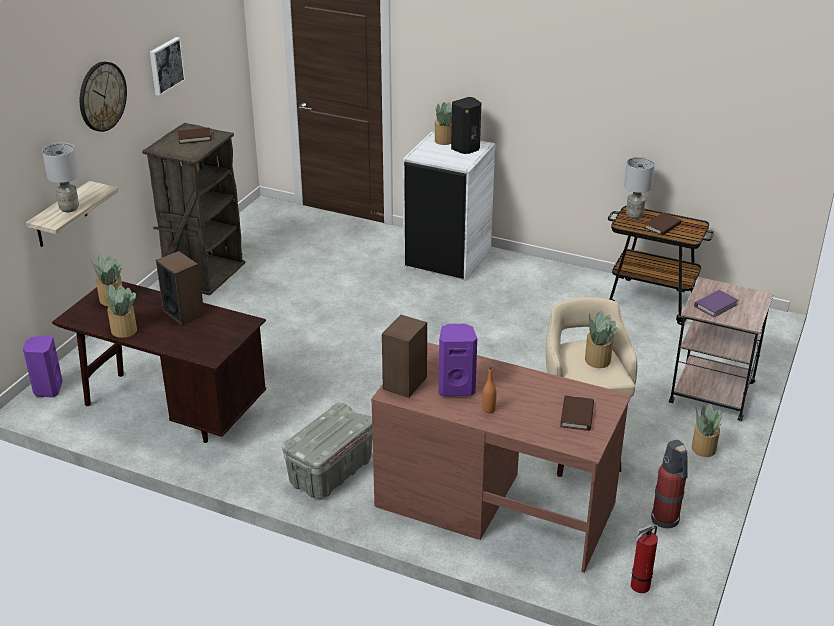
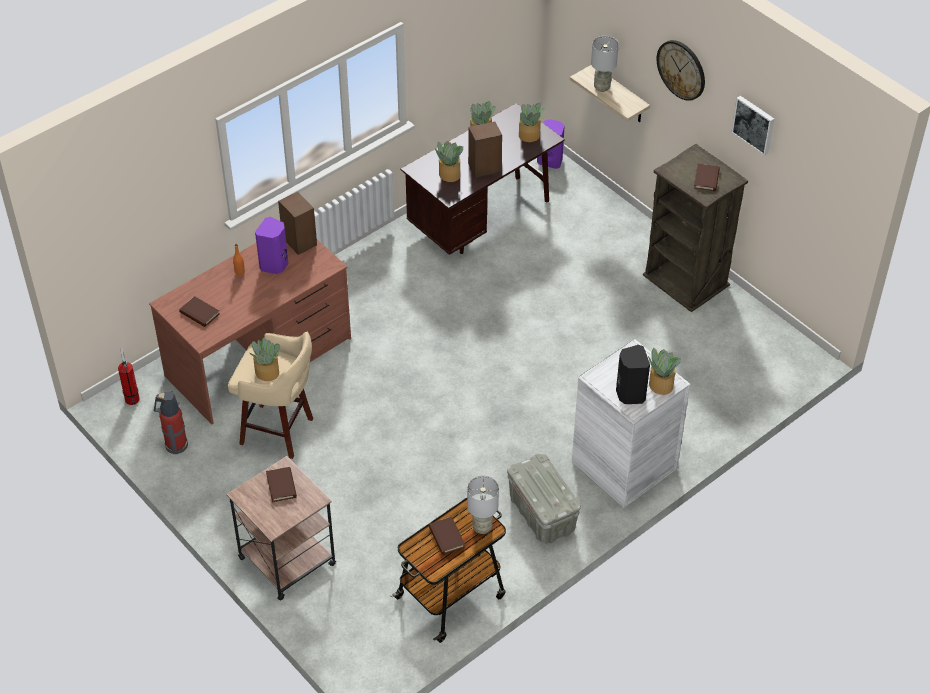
camera: 115 degrees right, 15 degrees up
grey storage box [282,403,373,499] -> grey storage box moved to [507,453,581,544]
potted plant [692,404,723,457] -> potted plant moved to [435,141,463,182]
purple book [694,290,738,317] -> brown book [266,467,297,502]

